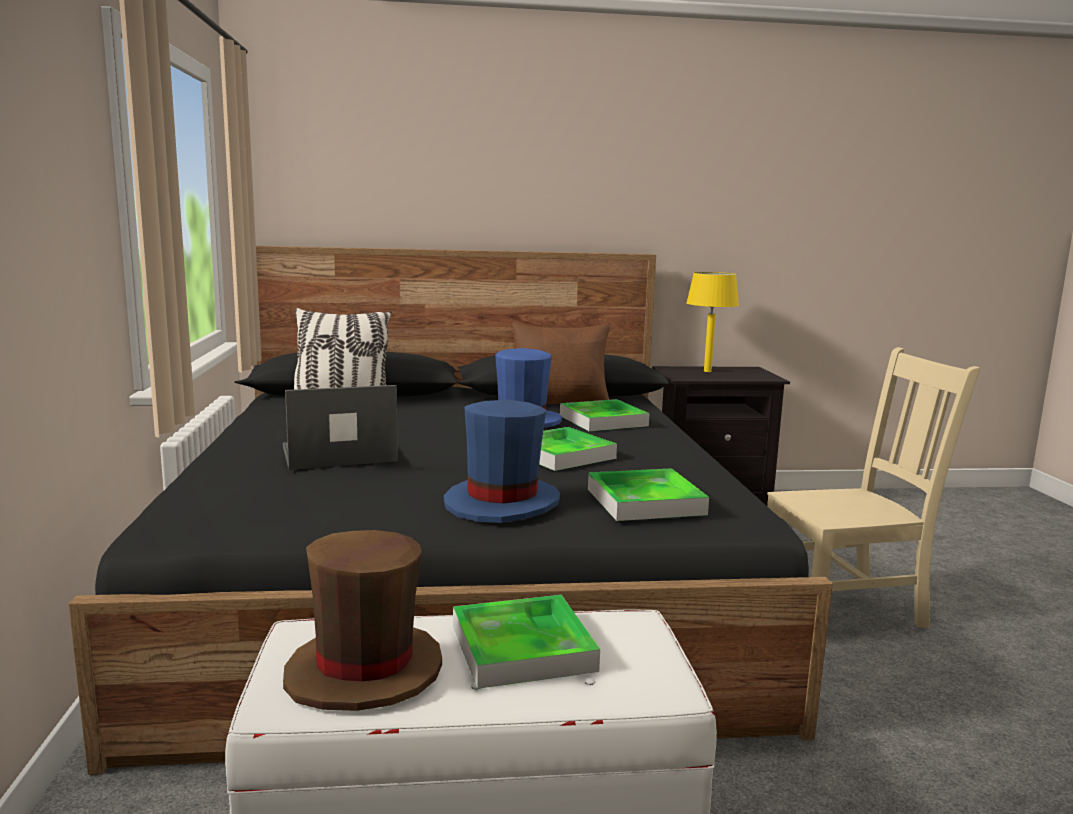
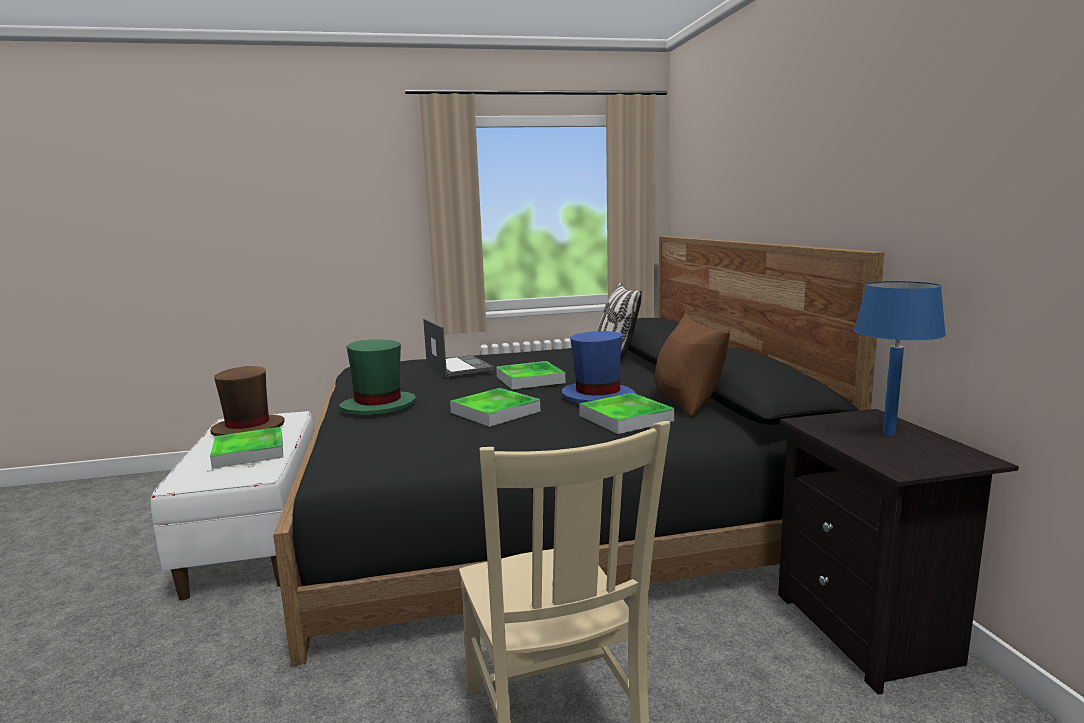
camera: 85 degrees right, 0 degrees up
blue hat [444,400,560,523] -> green hat [339,339,416,415]
tray [588,468,709,521] -> tray moved to [496,361,566,390]
yellow table lamp [686,272,739,372] -> blue table lamp [854,281,946,436]

